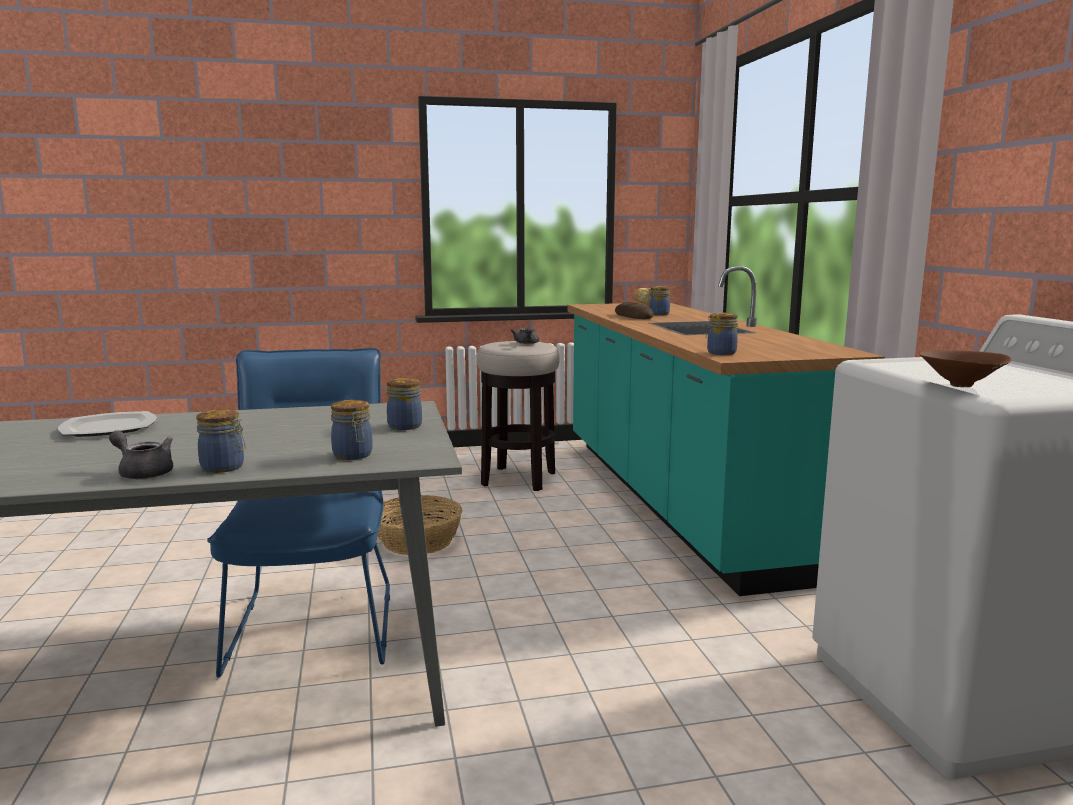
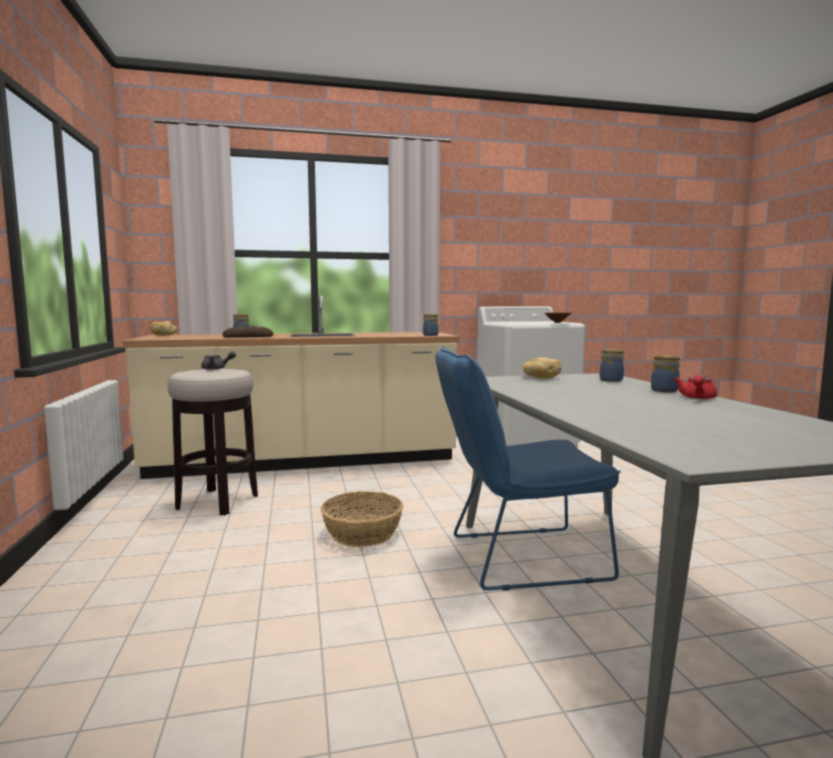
camera: 90 degrees left, 5 degrees down
plate [58,411,157,437] -> none
grey teapot [109,431,173,480] -> red teapot [674,375,717,399]
jar [387,378,422,430] -> bread [523,357,562,378]
turquoise counter [568,266,885,596] -> beige counter [122,295,460,479]

